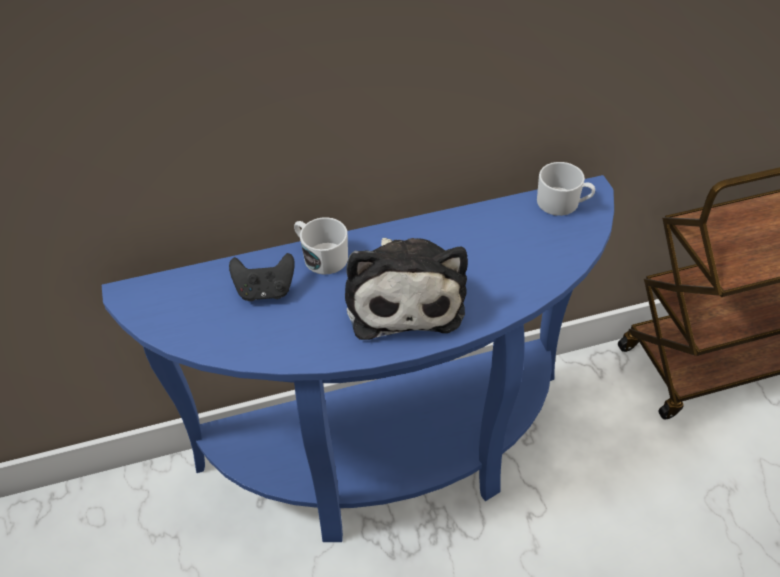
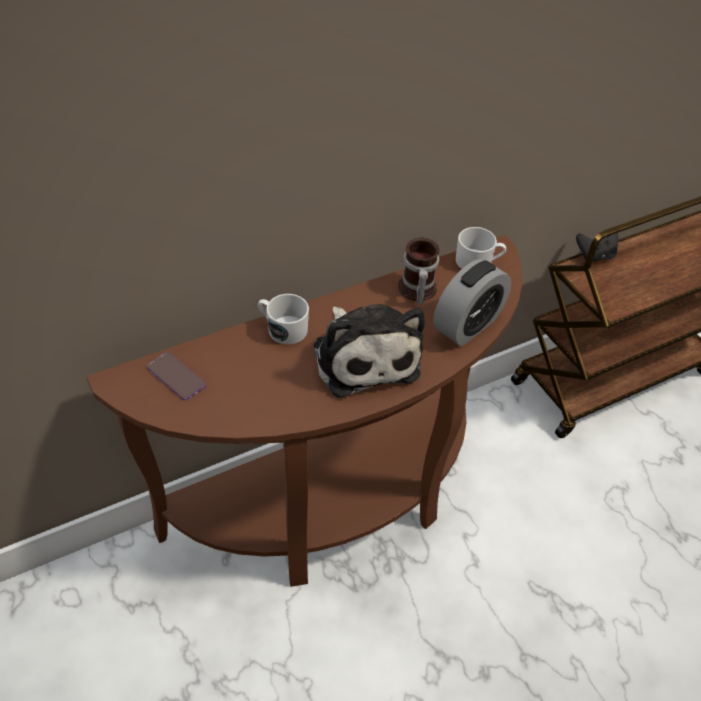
camera: 15 degrees left, 0 degrees up
blue console table [102,175,614,542] -> brown console table [86,235,523,587]
black game controller [229,253,295,301] -> black game controller moved to [576,233,618,262]
none -> phone [147,352,206,400]
none -> mug [398,238,439,305]
none -> alarm clock [433,259,511,346]

